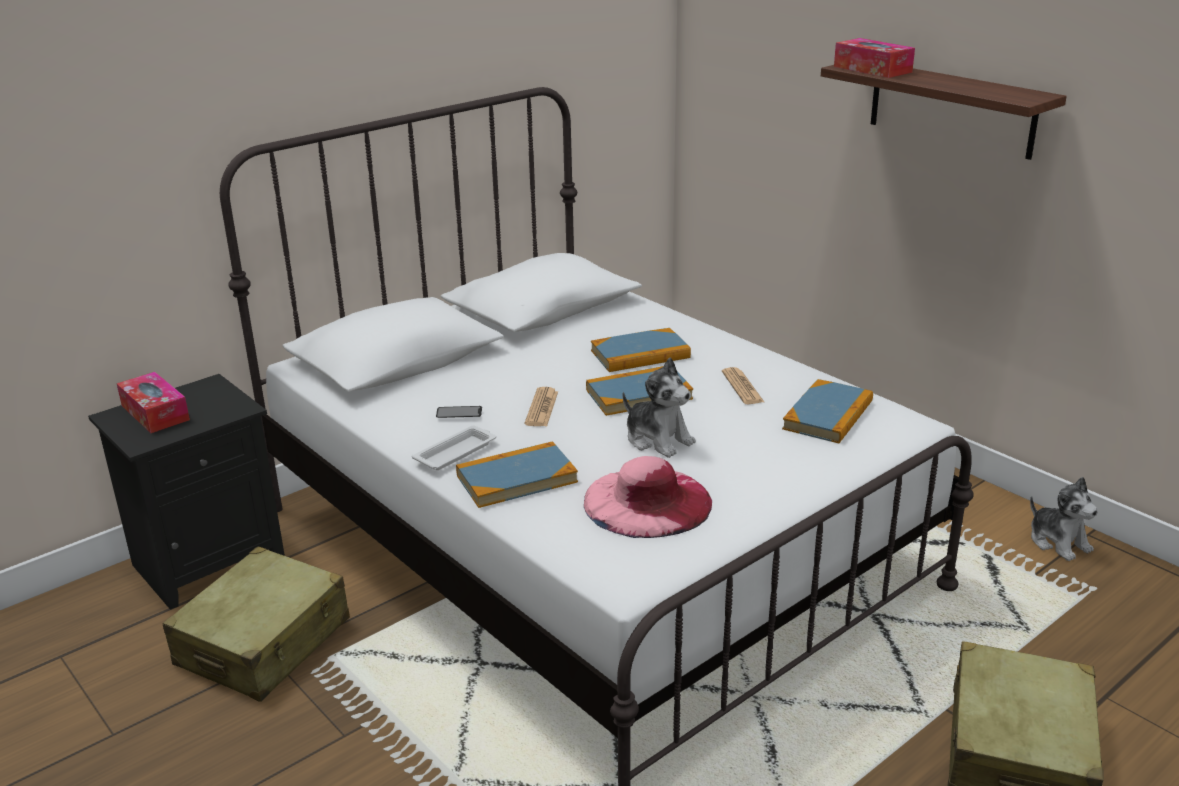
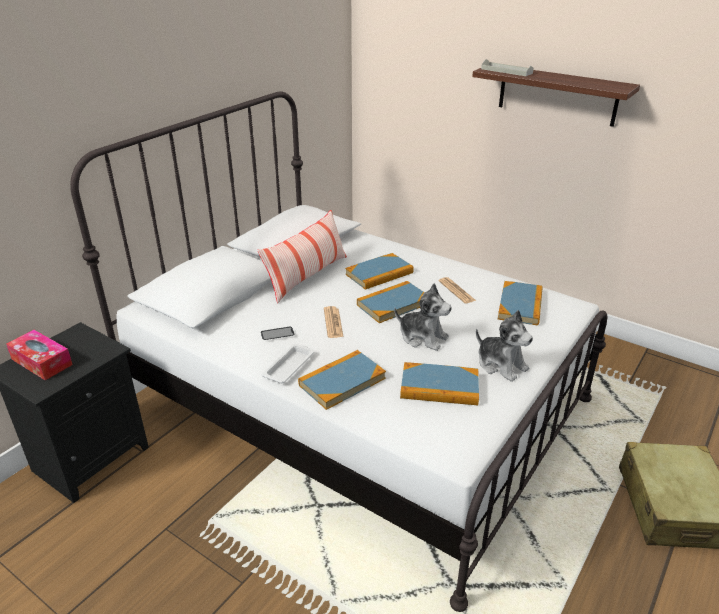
camera: 15 degrees left, 5 degrees up
beige suitcase [162,546,350,702] -> none
pink hat [584,456,712,538] -> book [400,362,479,405]
tissue box [834,38,915,78] -> grey tray [481,59,534,76]
plush toy [1030,477,1098,561] -> plush toy moved to [476,310,533,382]
none -> pillow [258,210,347,303]

